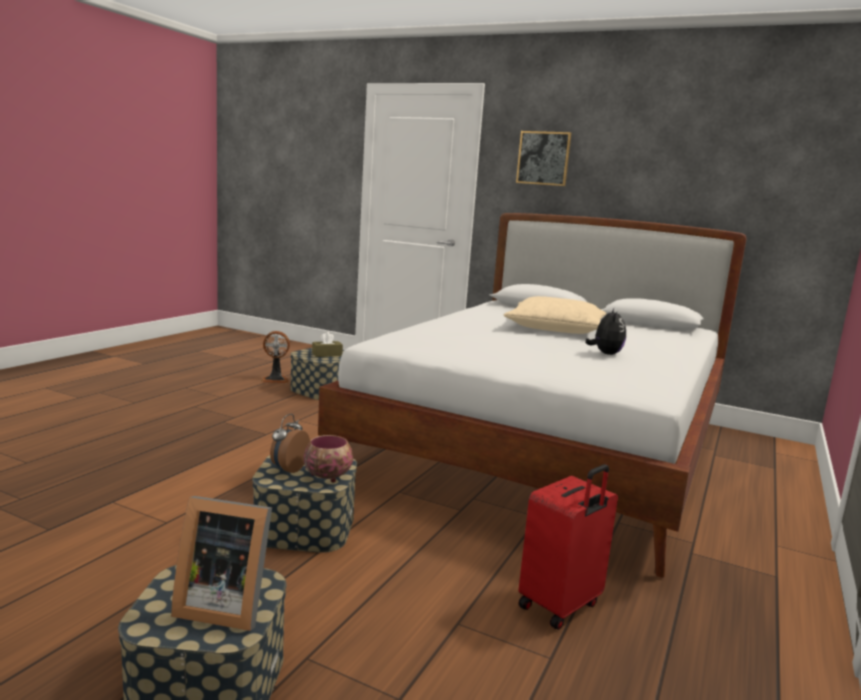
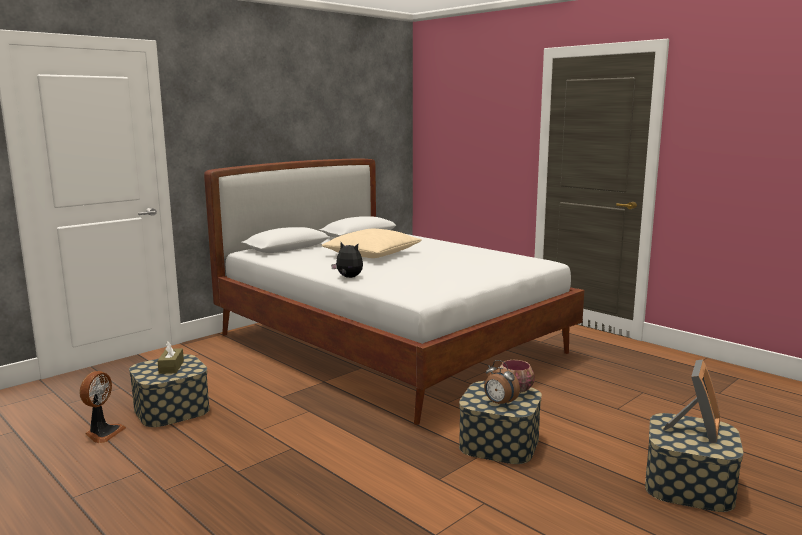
camera: 70 degrees left, 0 degrees up
picture [516,131,572,186] -> none
red suitcase [518,464,618,630] -> none
plush toy [585,308,626,355] -> plush toy moved to [331,242,363,278]

